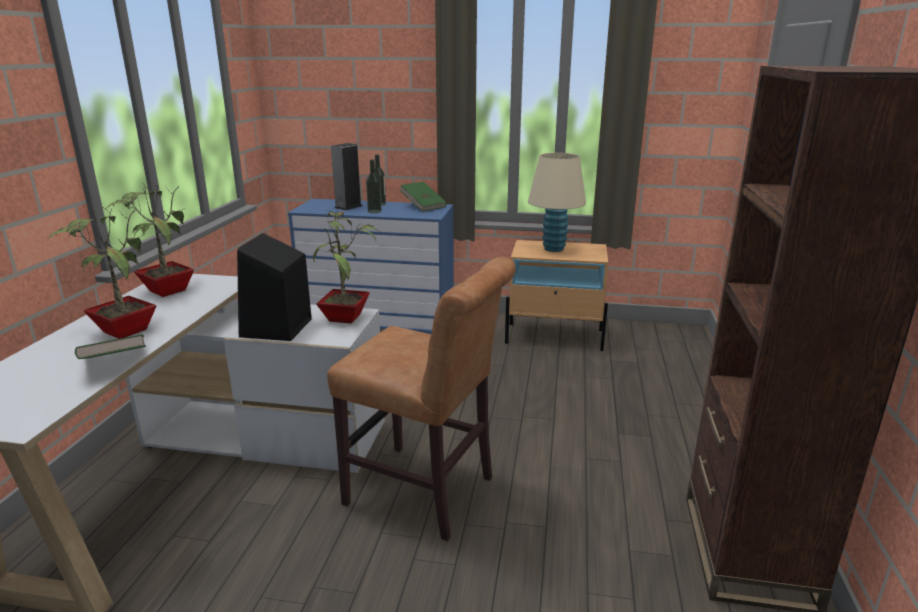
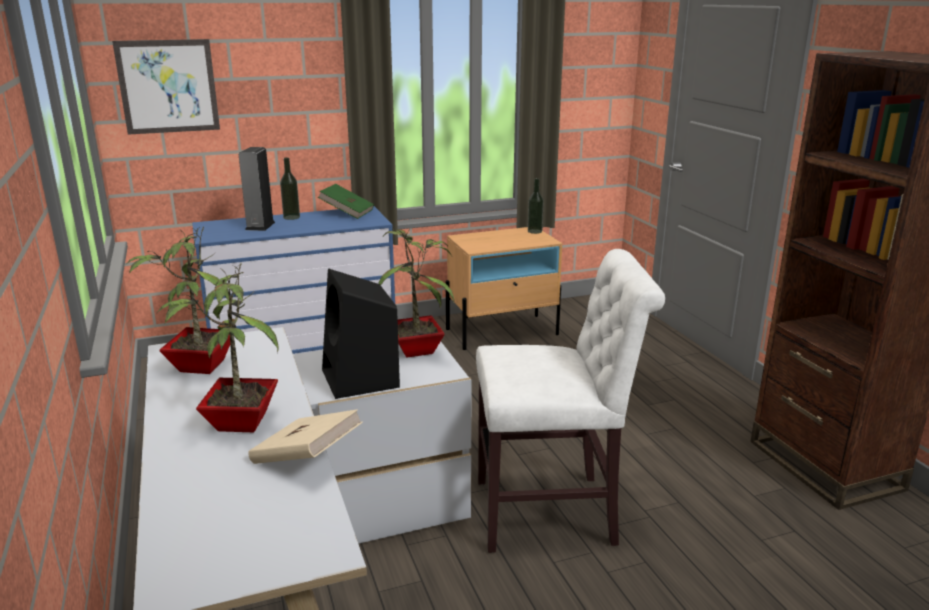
camera: 30 degrees left, 0 degrees up
green book [75,334,146,359] -> beige book [248,409,363,464]
brown chair [327,257,516,541] -> white chair [476,249,665,553]
bottle [366,159,382,213] -> bottle moved to [528,178,544,234]
beige table lamp [528,153,586,252] -> none
none -> picture [112,39,220,135]

